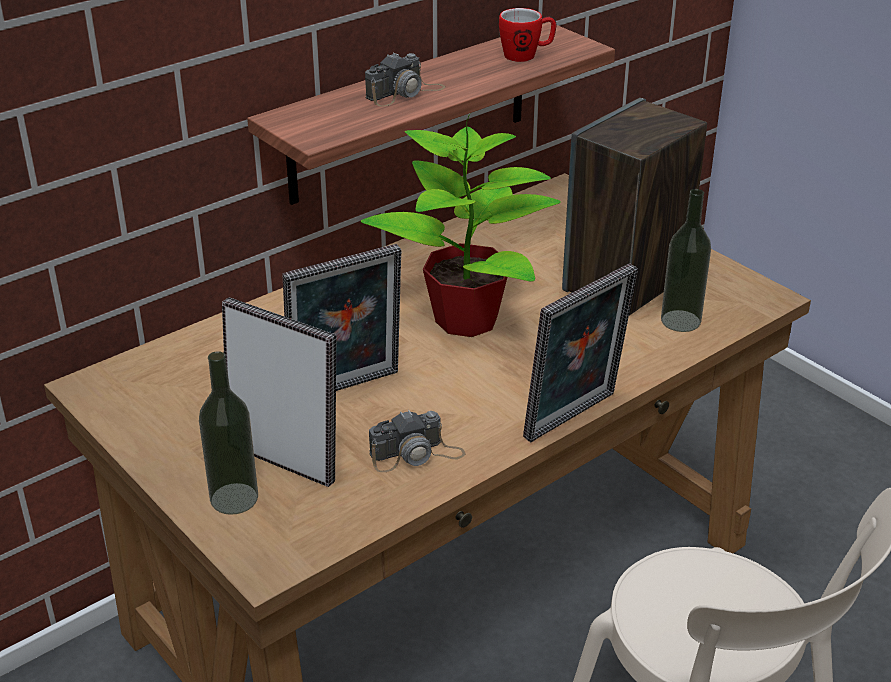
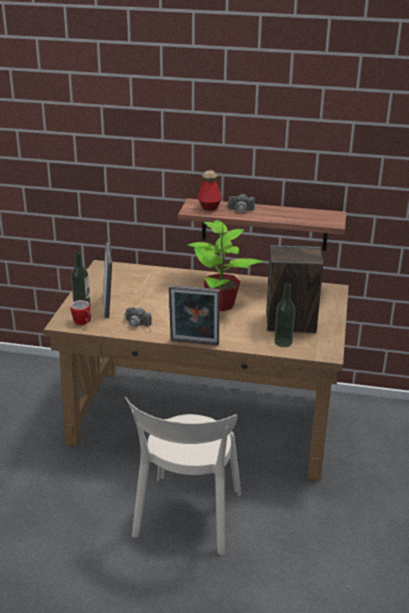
camera: 50 degrees right, 5 degrees down
picture frame [282,244,401,391] -> none
mug [499,8,556,62] -> mug moved to [70,300,91,325]
none -> bottle [198,170,222,211]

